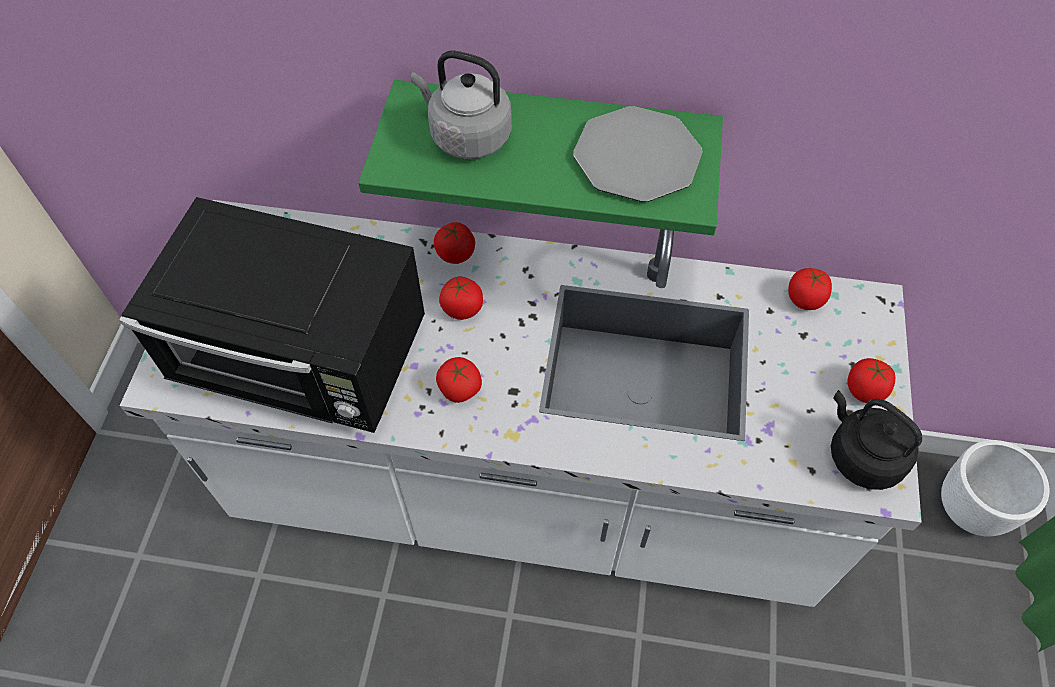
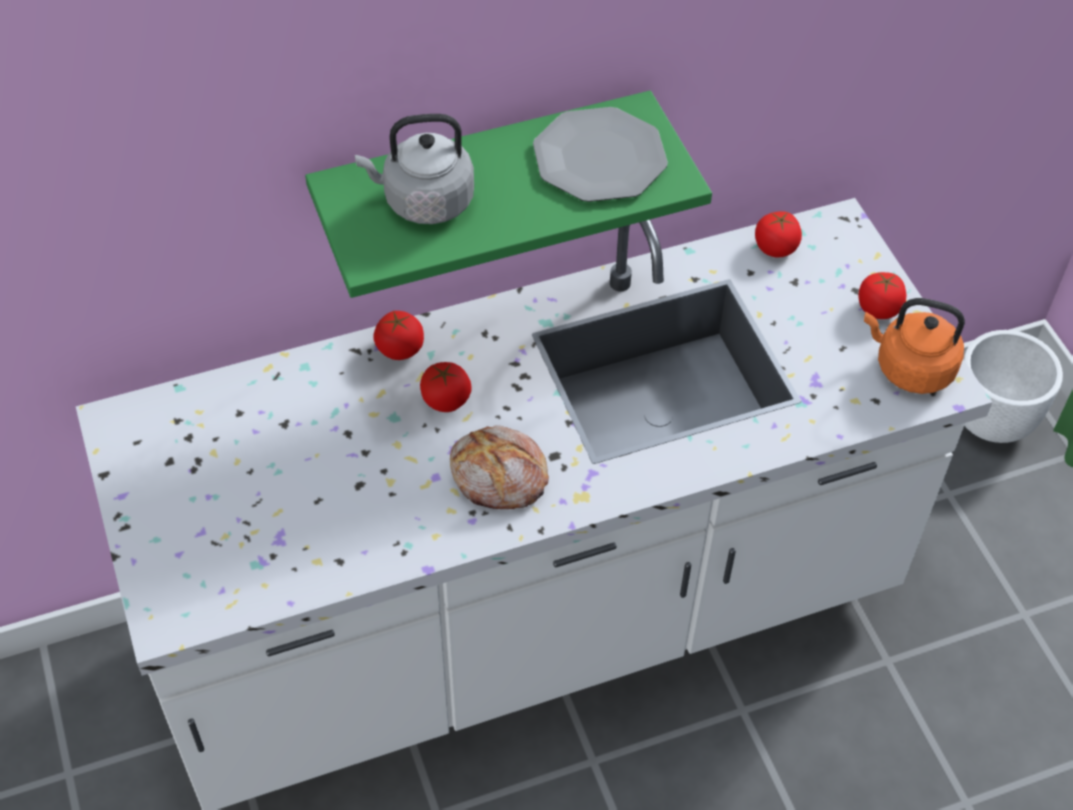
camera: 30 degrees left, 5 degrees down
black microwave [119,197,425,433] -> none
tomato [436,357,482,403] -> bread [450,426,549,509]
black kettle [831,390,922,490] -> orange kettle [864,298,965,394]

